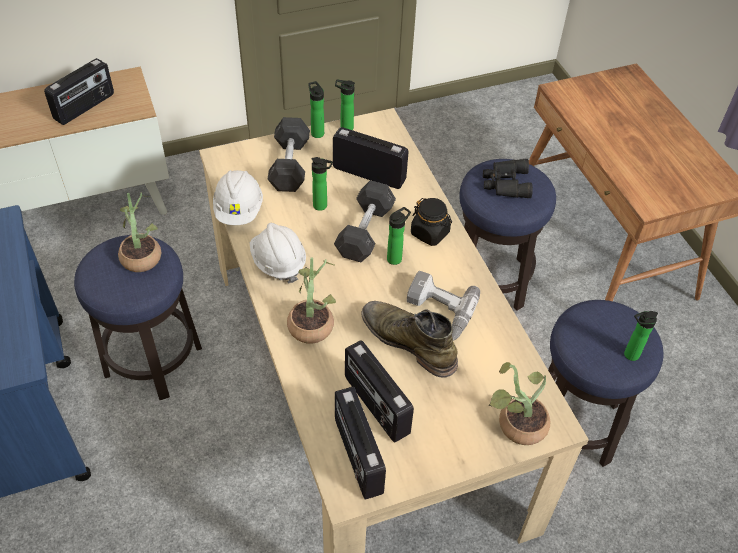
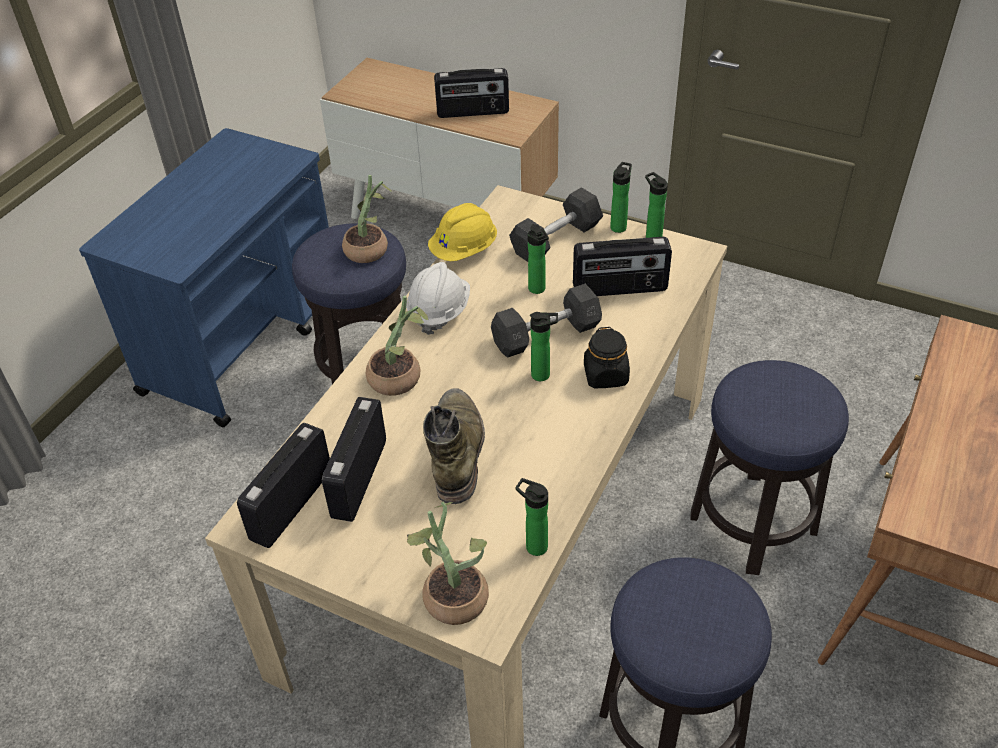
camera: 50 degrees right, 5 degrees down
white hard hat [213,170,263,225] -> yellow hard hat [428,203,497,261]
radio [333,127,409,189] -> radio turned 105 degrees clockwise [573,237,672,296]
power drill [407,271,480,341] -> none
black binoculars [483,159,533,198] -> none
bottle [624,311,658,361] -> bottle moved to [516,478,548,556]

